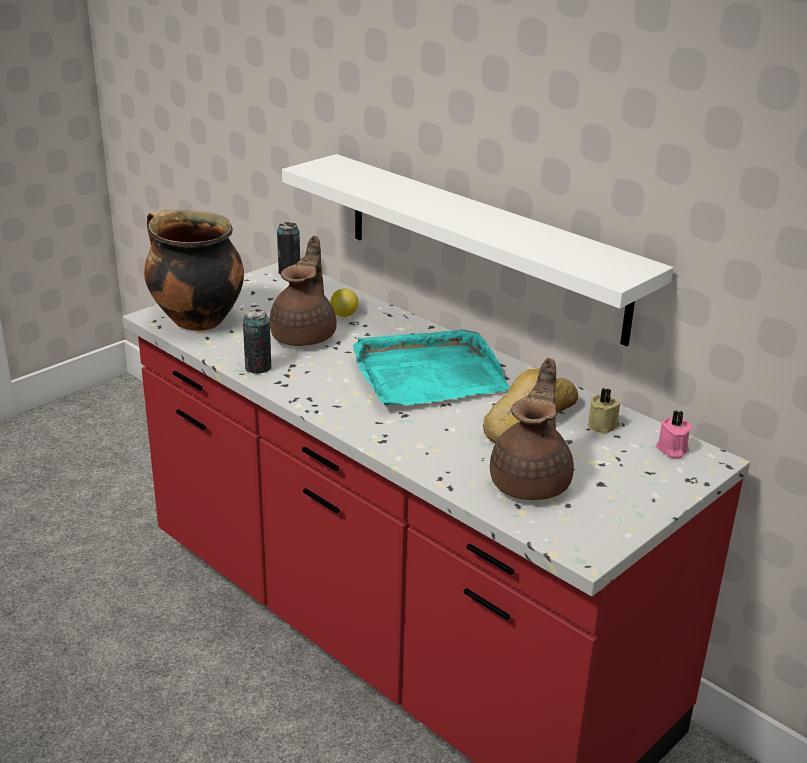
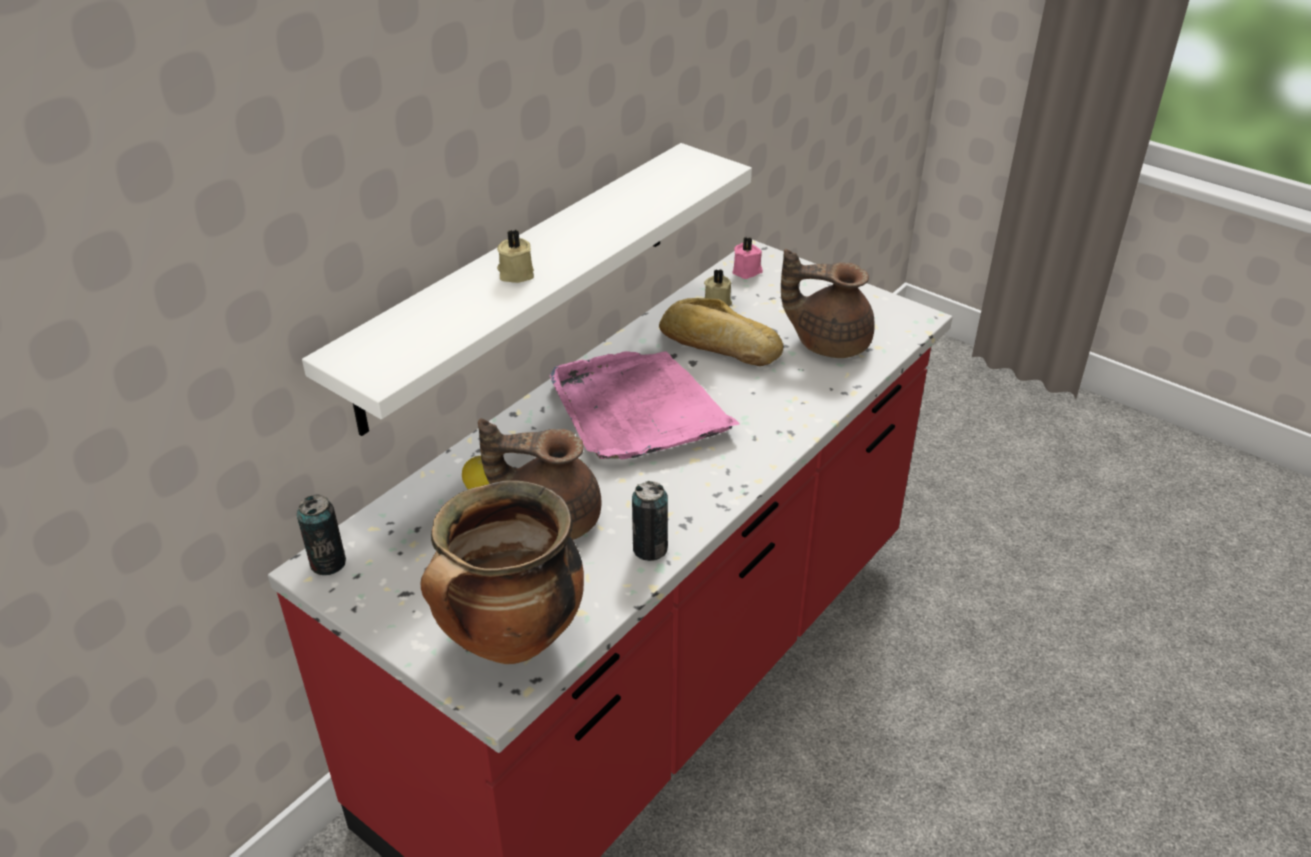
camera: 95 degrees left, 10 degrees up
turquoise tray [353,329,510,405] -> pink tray [550,351,740,459]
none -> beige candle [497,229,534,283]

